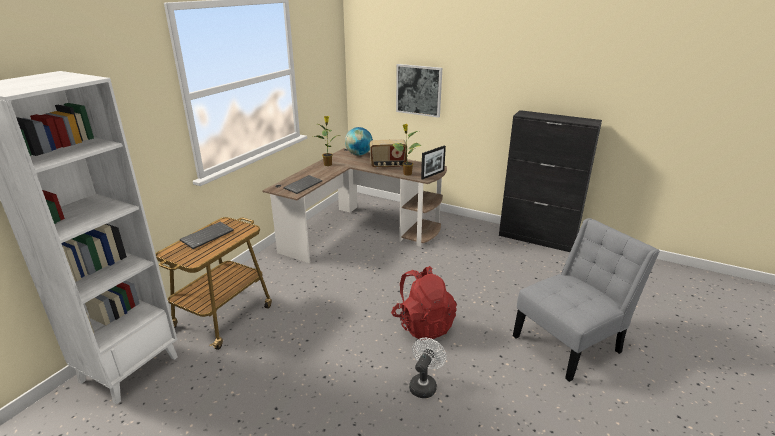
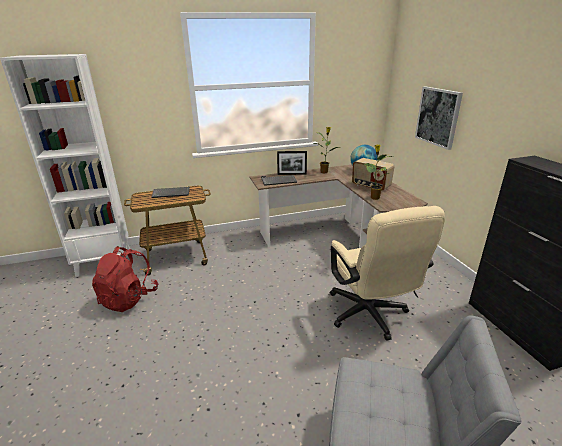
camera: 45 degrees right, 0 degrees up
red backpack [391,266,457,341] -> red backpack moved to [92,246,158,312]
white fan [409,338,447,398] -> none
picture frame [421,146,446,180] -> picture frame moved to [277,151,307,175]
none -> beige office chair [330,206,445,340]

